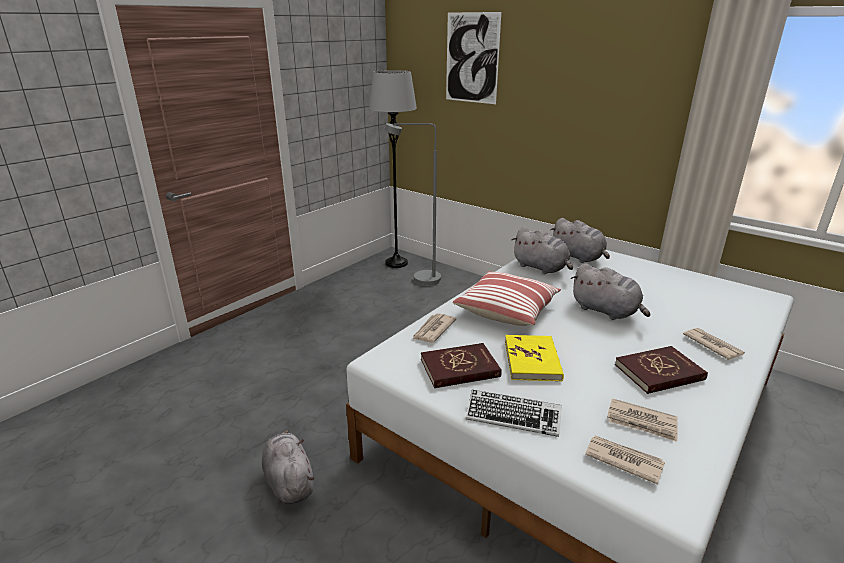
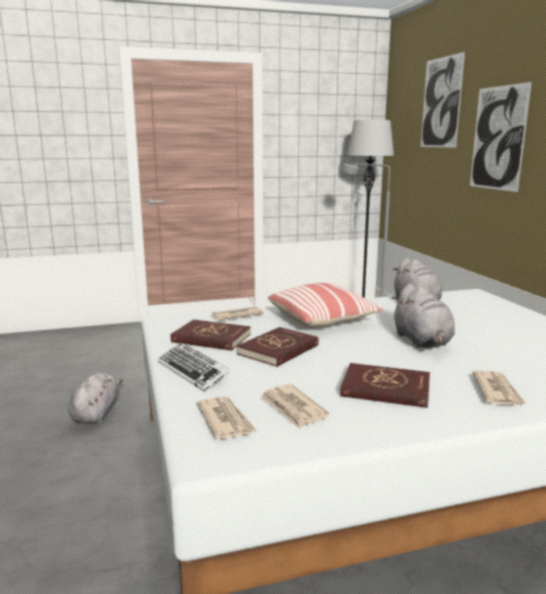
camera: 35 degrees right, 10 degrees down
yellow book [505,335,564,381] -> red book [236,327,319,367]
grey plush toy [550,218,610,263] -> none
none -> picture [470,82,532,192]

